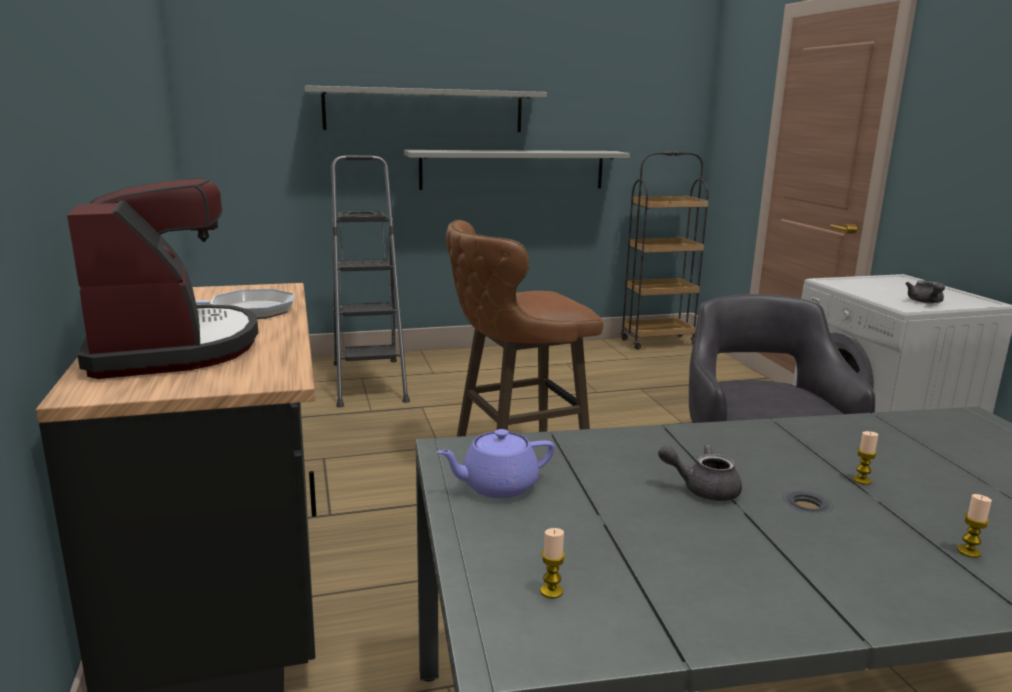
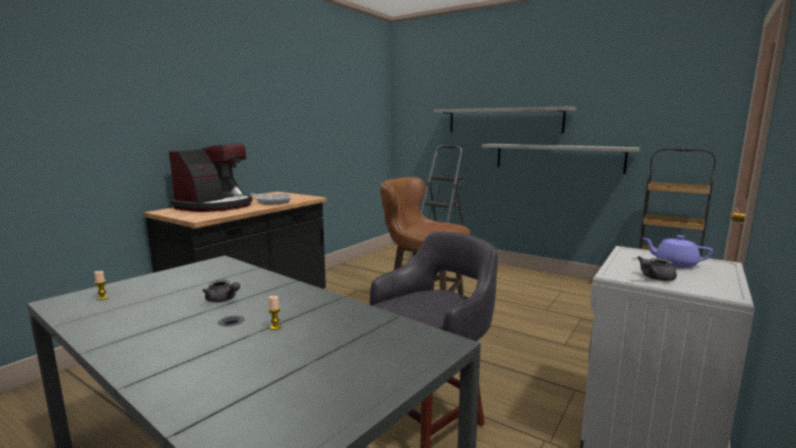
camera: 50 degrees right, 5 degrees down
purple teapot [437,429,555,498] -> purple teapot moved to [643,235,713,268]
grey teapot [658,445,742,501] -> grey teapot turned 150 degrees clockwise [203,280,240,302]
candle [957,494,992,558] -> none

